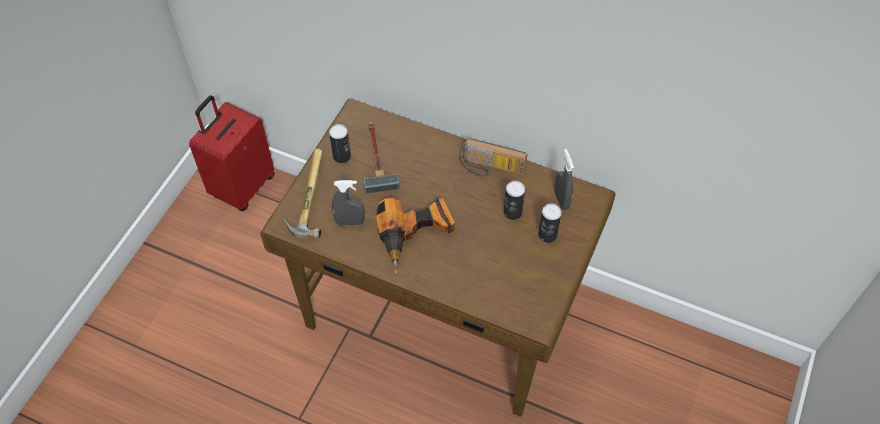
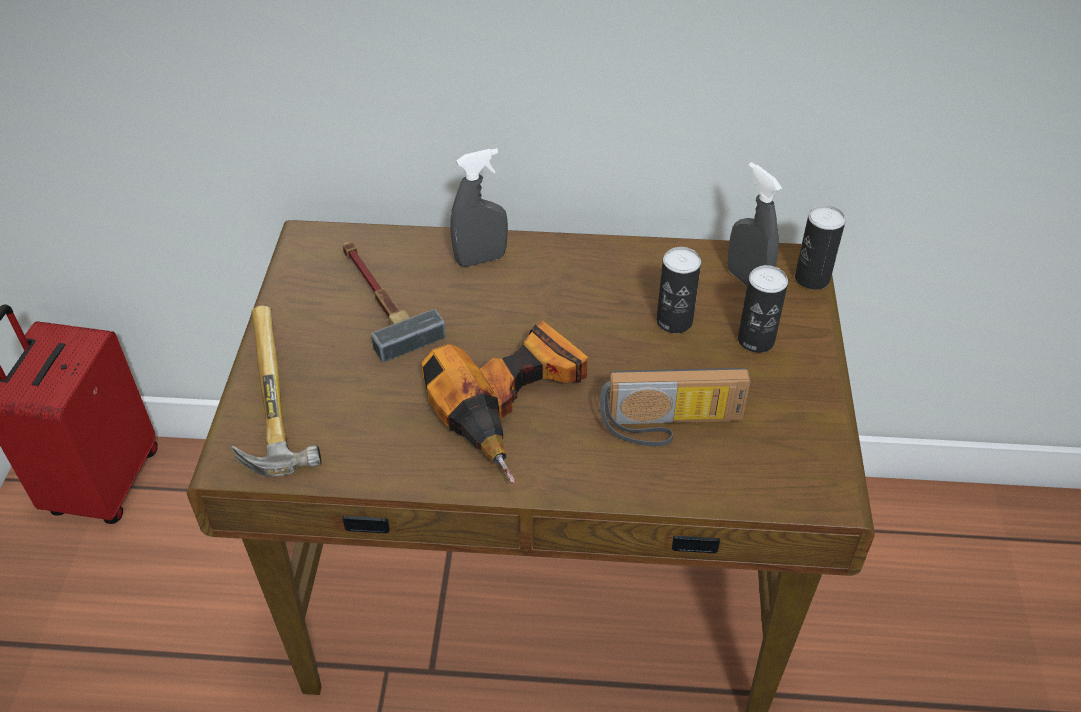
camera: 20 degrees left, 10 degrees down
can [329,124,351,163] -> can moved to [795,205,846,290]
grey spray bottle [332,180,365,225] -> grey spray bottle moved to [450,148,508,267]
radio [459,138,527,177] -> radio moved to [600,368,751,446]

